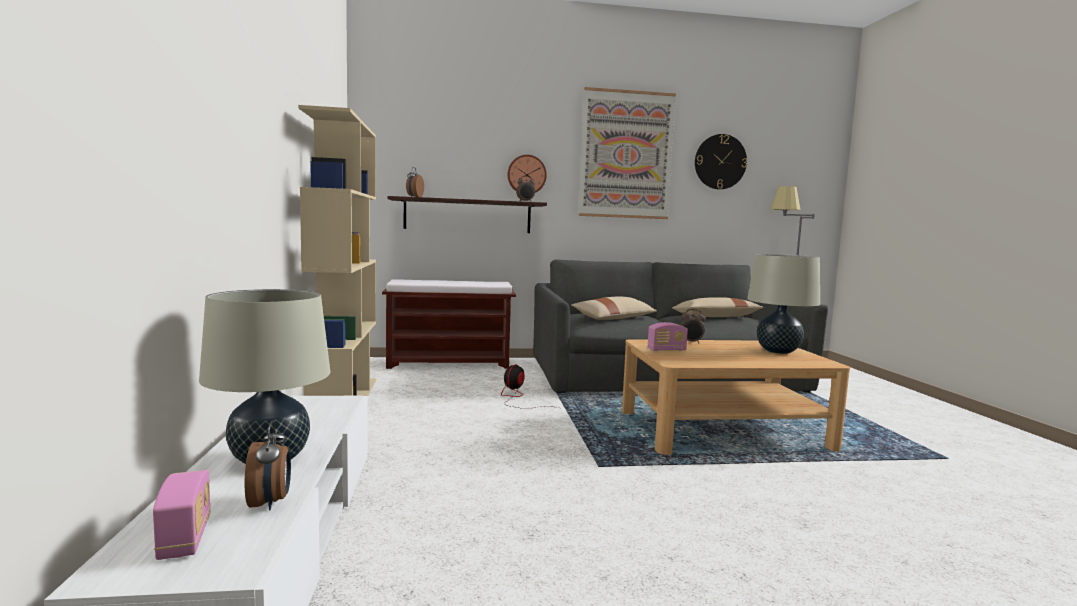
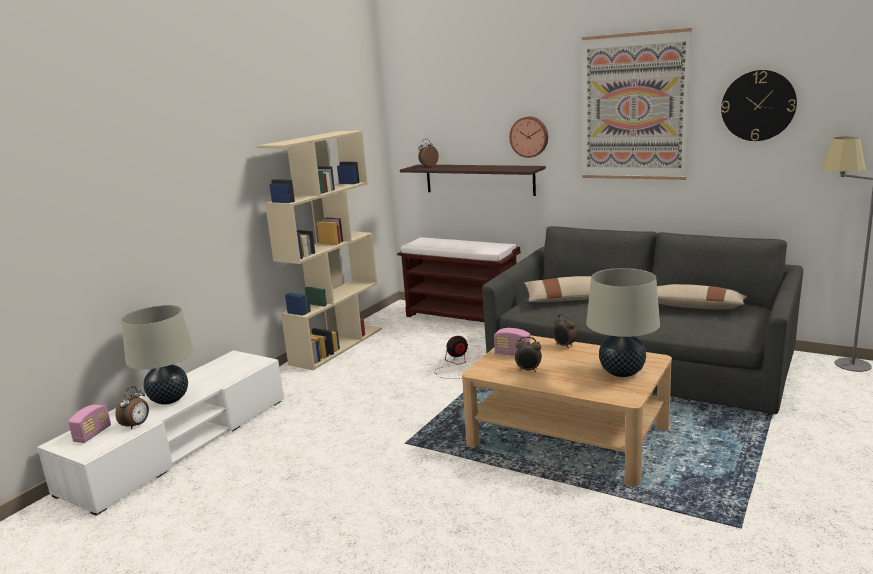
camera: 40 degrees right, 10 degrees up
alarm clock [516,176,535,202] -> alarm clock moved to [515,336,542,372]

